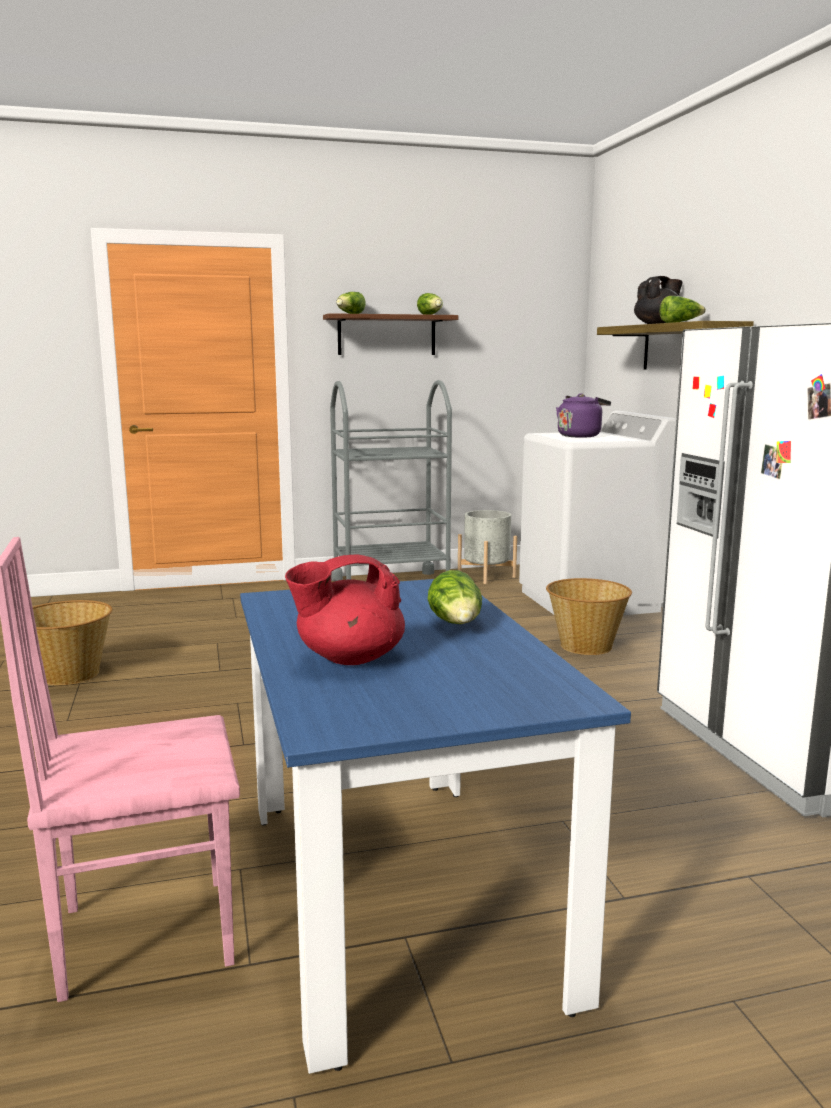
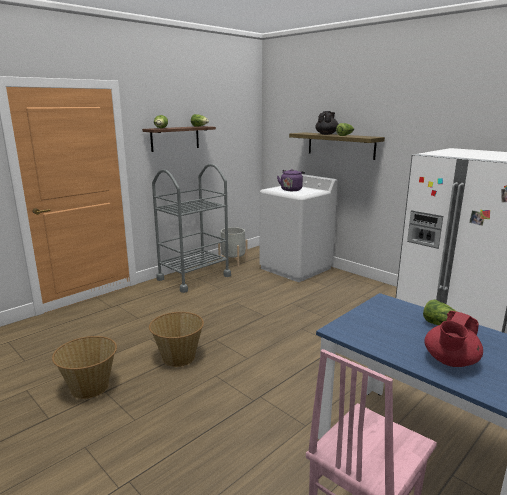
camera: 30 degrees left, 5 degrees up
basket [546,578,632,655] -> basket moved to [149,312,204,367]

